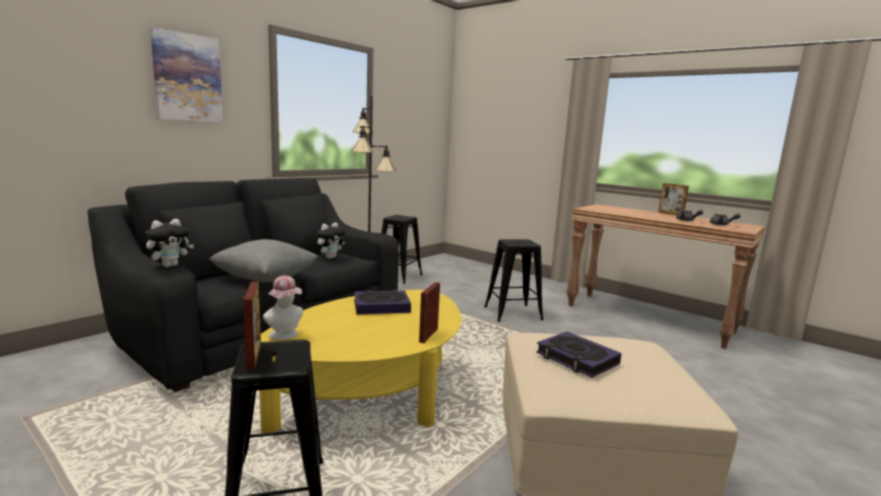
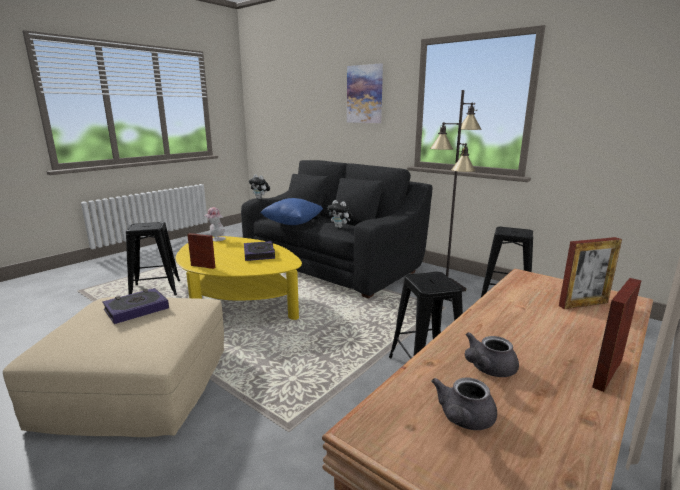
camera: 90 degrees right, 5 degrees up
grey pillow [209,239,318,282] -> blue pillow [260,198,323,225]
picture frame [243,282,261,370] -> picture frame moved to [559,237,622,309]

